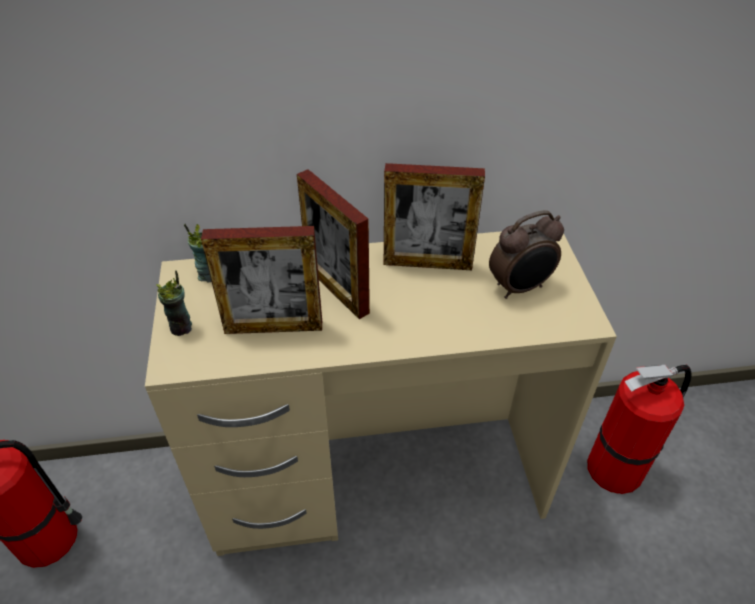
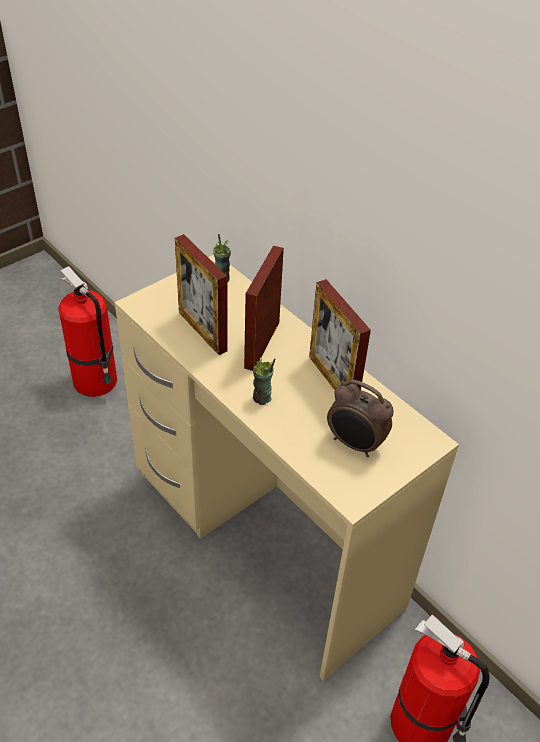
camera: 55 degrees right, 0 degrees up
cup [156,270,192,336] -> cup moved to [253,357,275,405]

